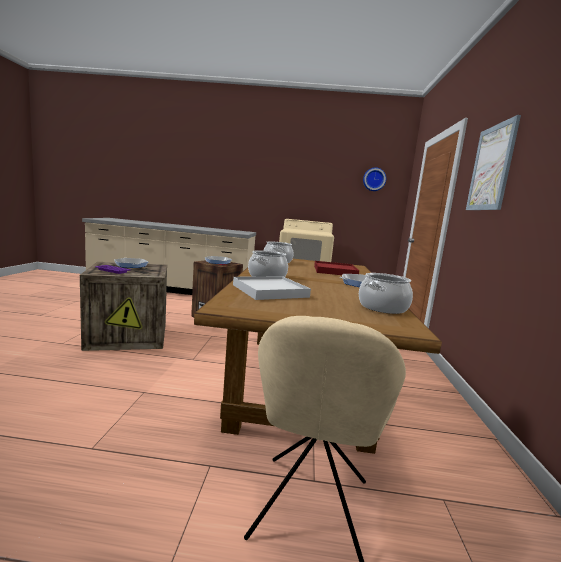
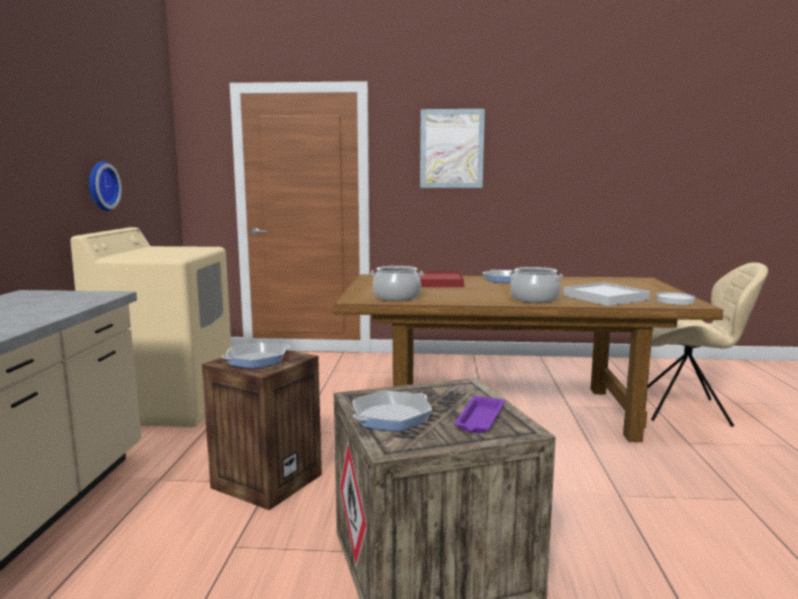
camera: 90 degrees left, 0 degrees up
cooking pot [359,273,413,314] -> none
wall clock [363,167,386,191] -> wall clock moved to [89,161,122,211]
none -> white plate [656,292,695,305]

